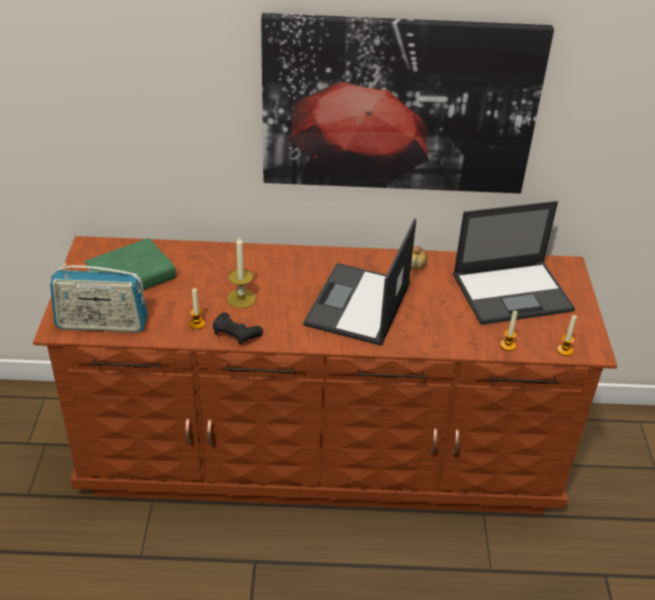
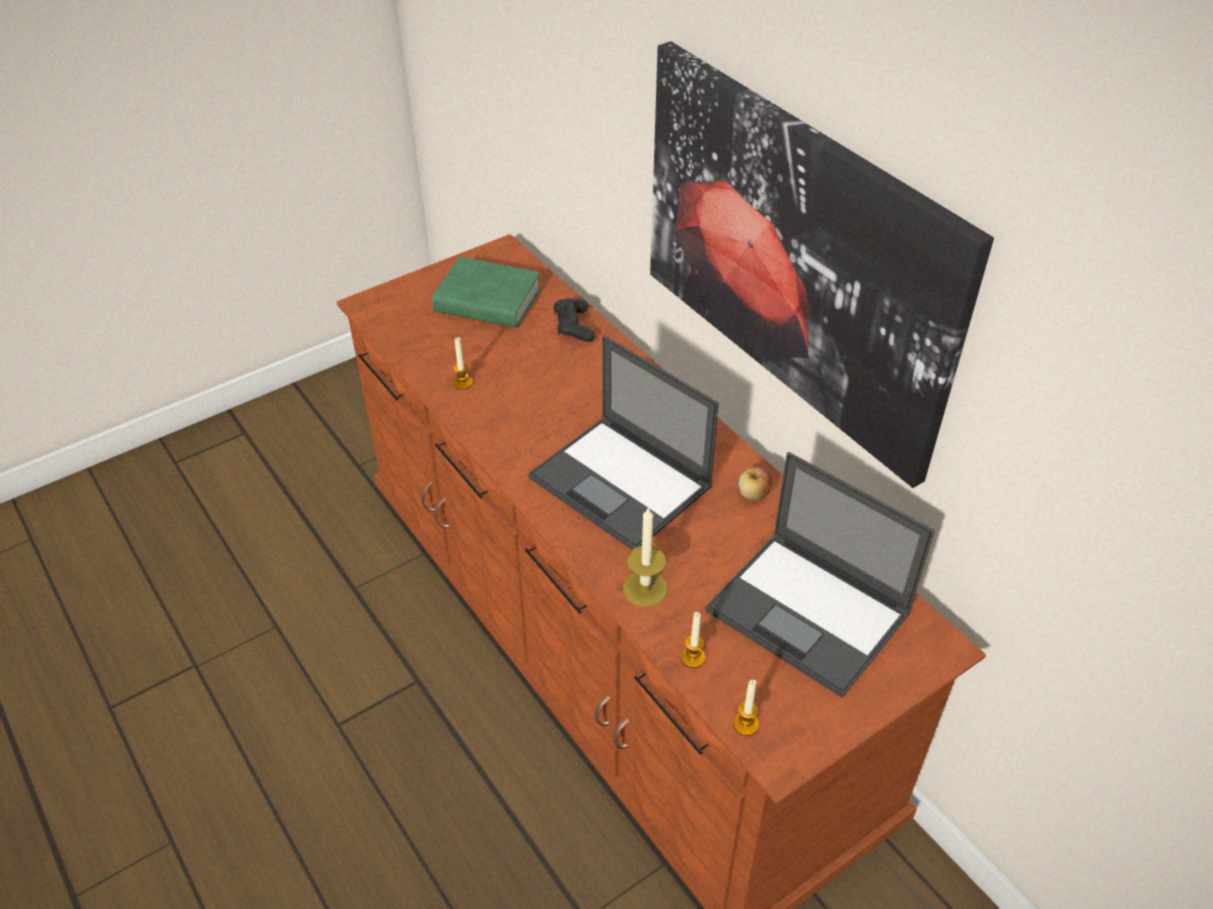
camera: 55 degrees right, 5 degrees up
radio [50,263,148,332] -> none
black game controller [213,312,263,345] -> black game controller moved to [554,298,595,342]
candle [227,237,256,308] -> candle moved to [623,507,668,607]
laptop [303,218,416,346] -> laptop turned 120 degrees counterclockwise [528,336,719,550]

